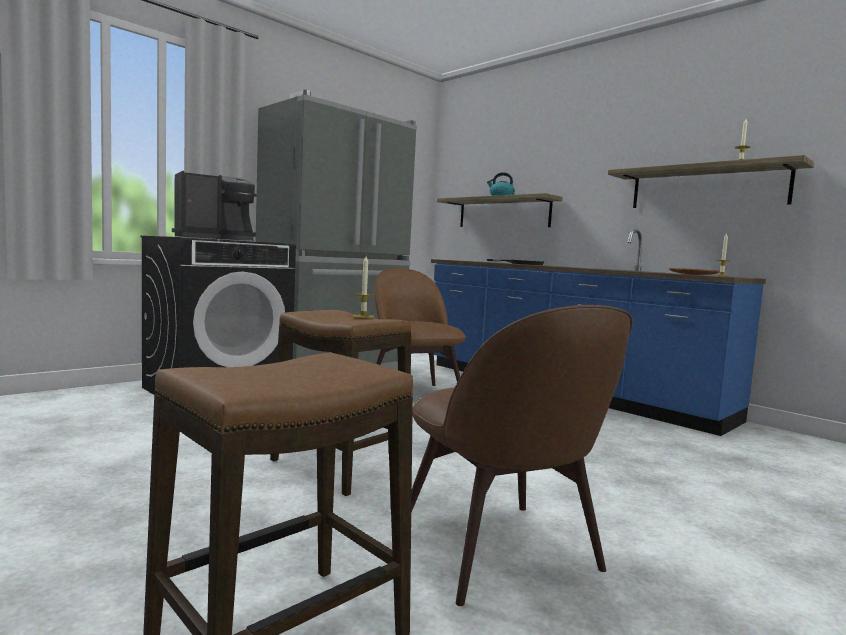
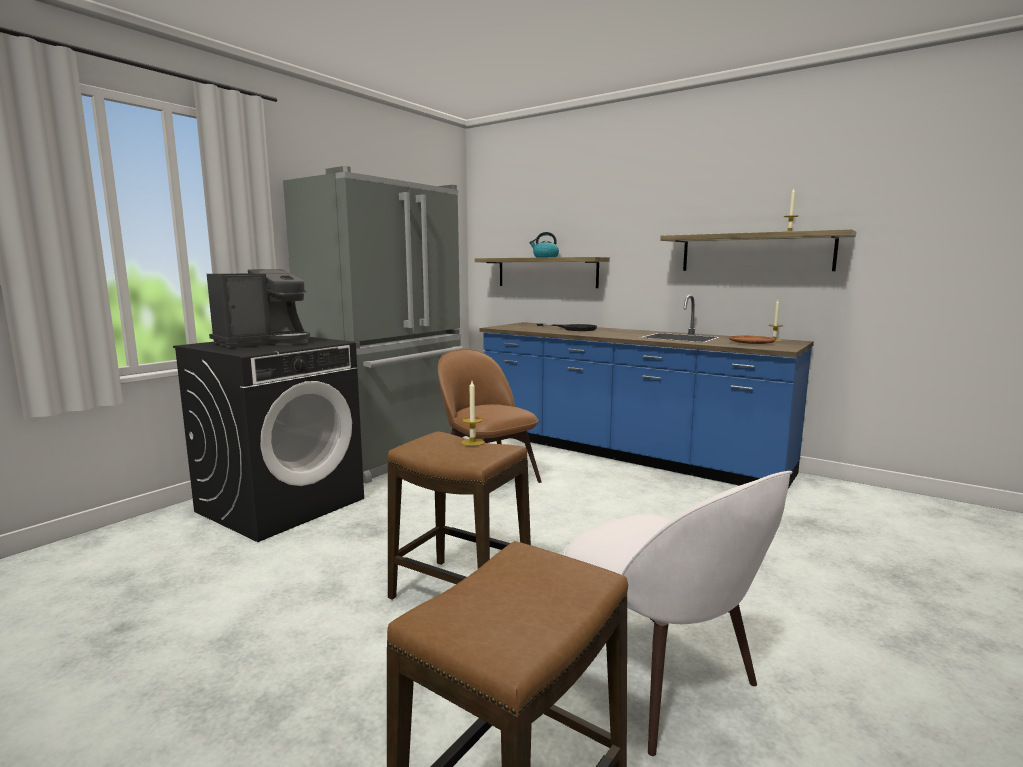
camera: 10 degrees left, 5 degrees up
brown chair [411,305,633,606] -> white chair [564,471,793,756]

